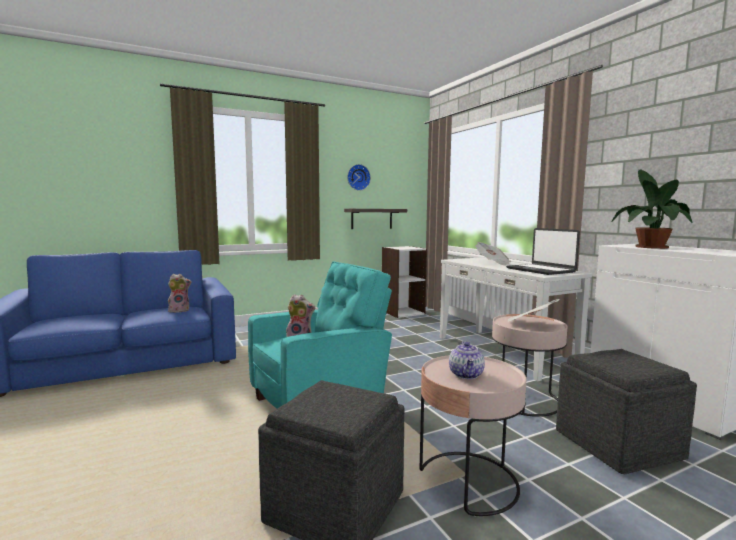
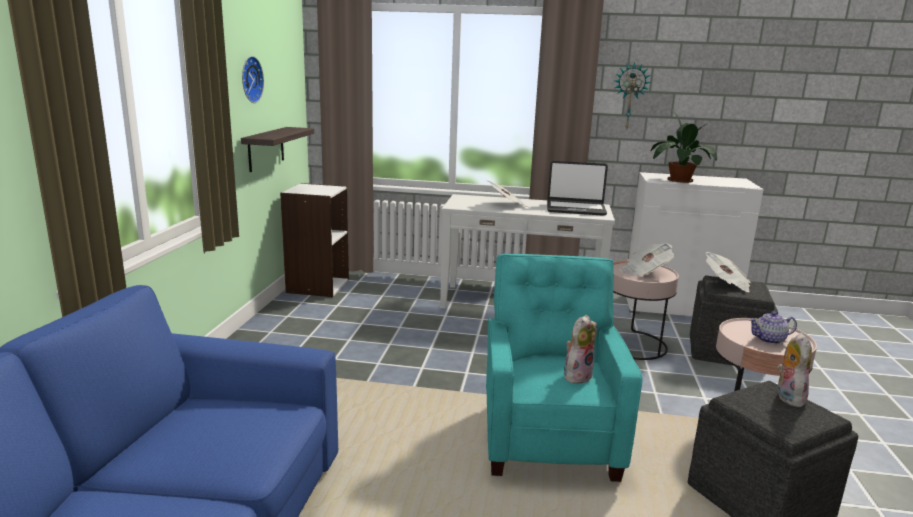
camera: 55 degrees left, 10 degrees up
plush toy [168,274,192,313] -> plush toy moved to [777,333,812,407]
teapot [449,341,485,379] -> teapot turned 135 degrees clockwise [749,311,797,344]
none -> wall clock [615,63,651,131]
none -> newspaper [706,252,751,292]

